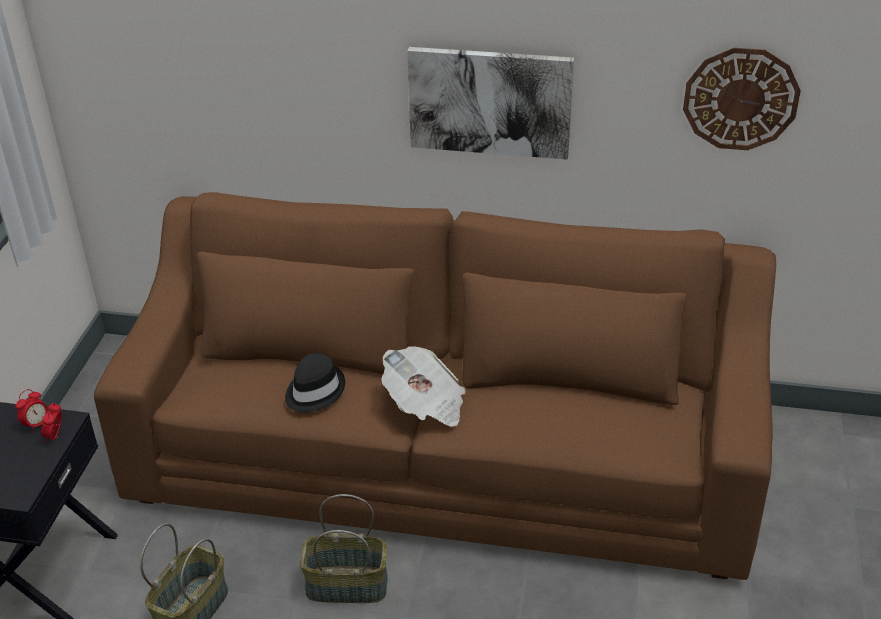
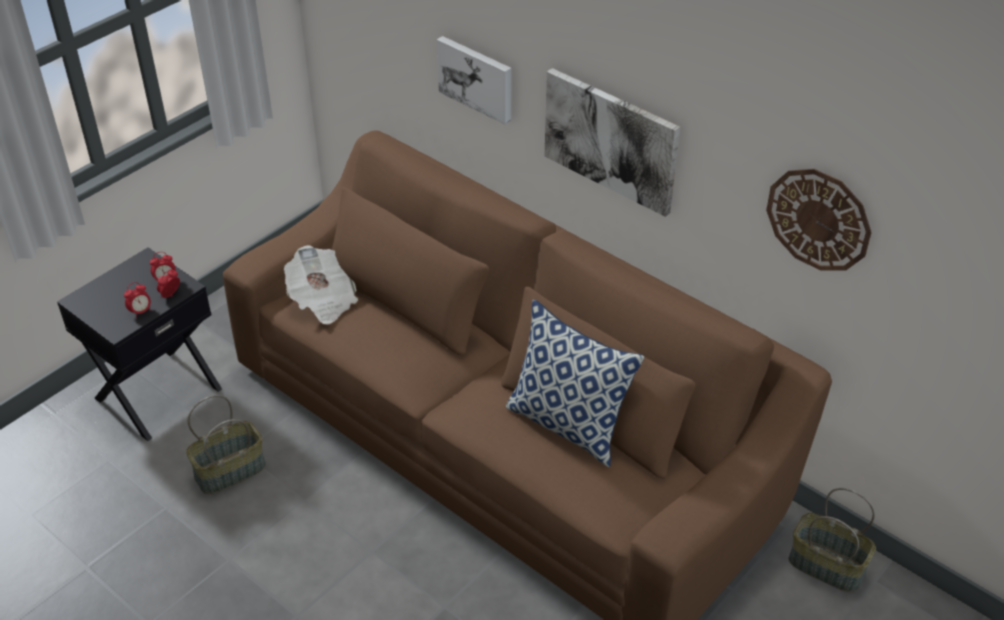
camera: 30 degrees right, 5 degrees up
black hat [285,353,345,412] -> none
basket [300,494,388,603] -> basket moved to [789,488,876,593]
newspaper [381,346,466,427] -> newspaper moved to [284,245,358,325]
none -> alarm clock [124,282,152,317]
none -> picture [437,36,511,125]
none -> pillow [506,299,645,467]

